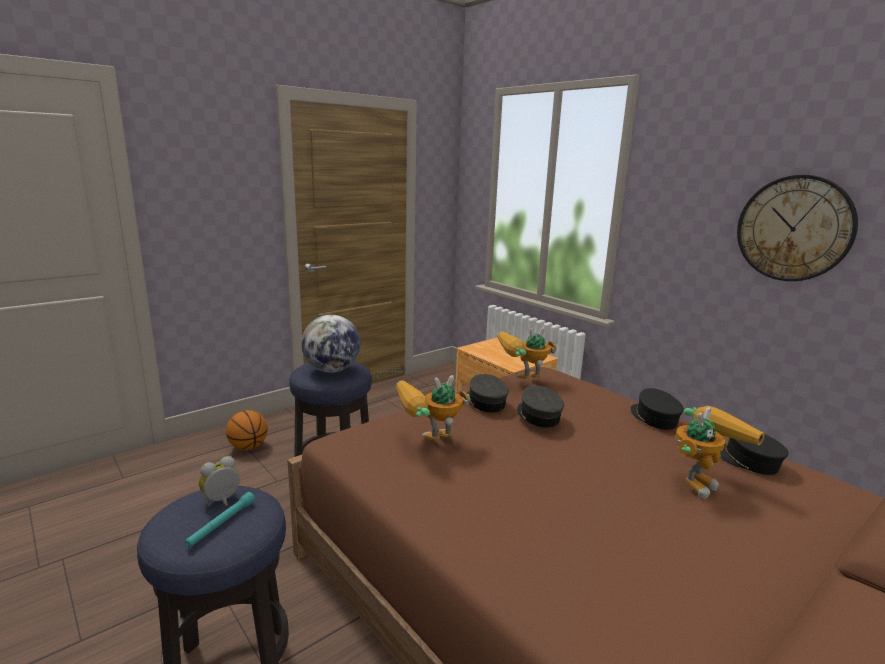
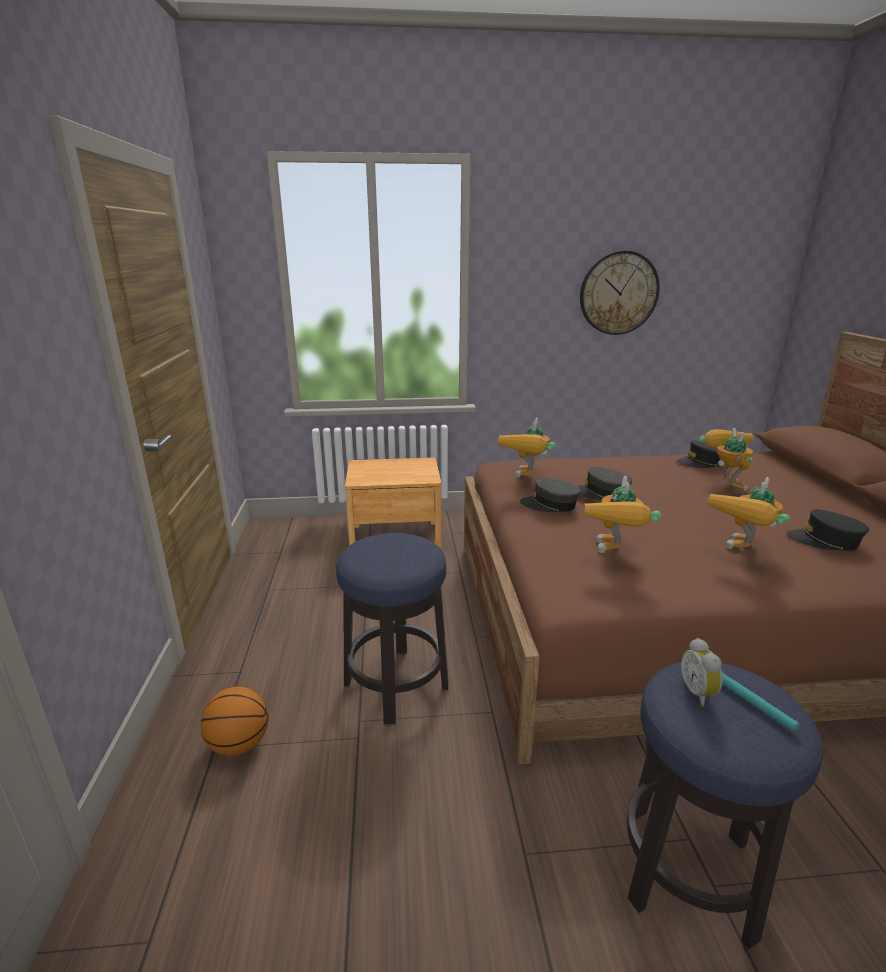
camera: 55 degrees left, 5 degrees up
globe [301,315,361,373] -> none
black cap [631,388,684,430] -> black cap moved to [787,509,869,551]
none -> toy robot [707,477,790,549]

